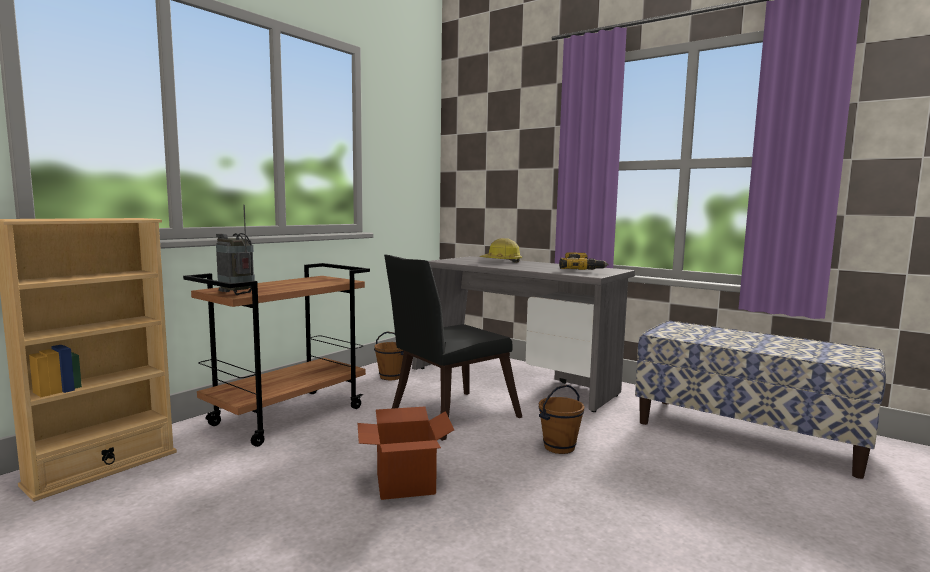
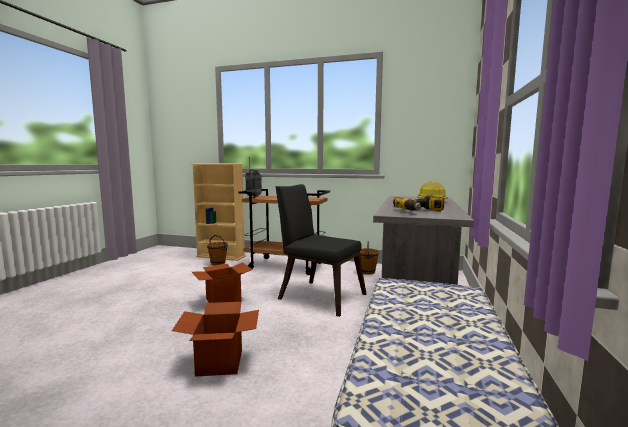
camera: 70 degrees right, 0 degrees up
brown bucket [538,385,585,454] -> brown bucket moved to [207,235,228,265]
none -> cardboard box [172,302,259,377]

